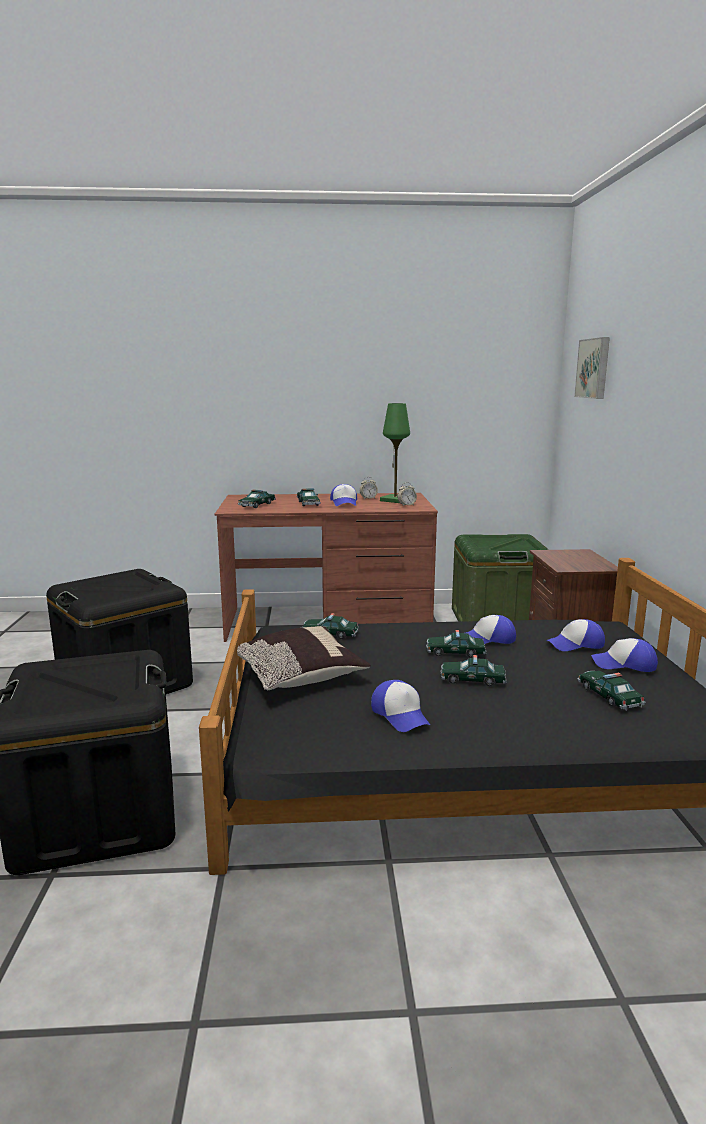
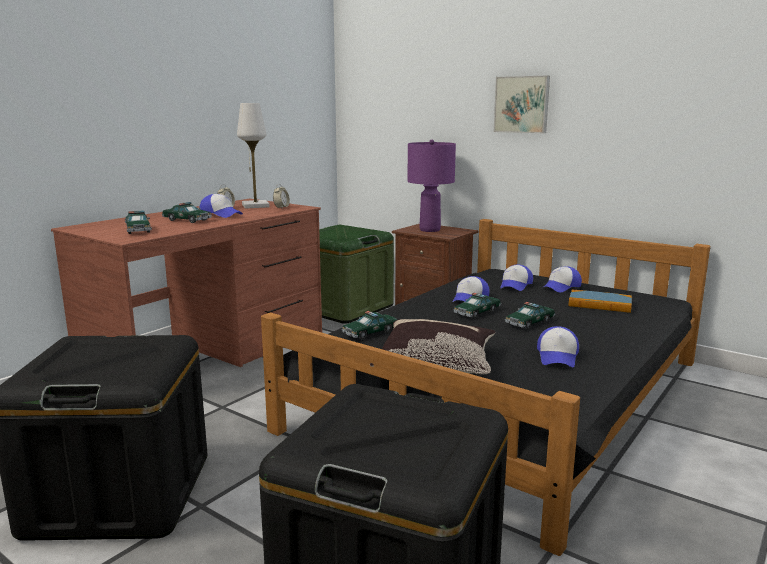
camera: 50 degrees left, 0 degrees up
cap [371,680,430,732] -> cap turned 90 degrees clockwise [537,326,579,367]
green table lamp [380,403,410,503] -> white table lamp [237,103,270,209]
picture [574,337,610,399] -> picture moved to [494,76,550,133]
toy car [577,671,645,711] -> book [568,290,632,313]
none -> purple table lamp [407,140,456,232]

